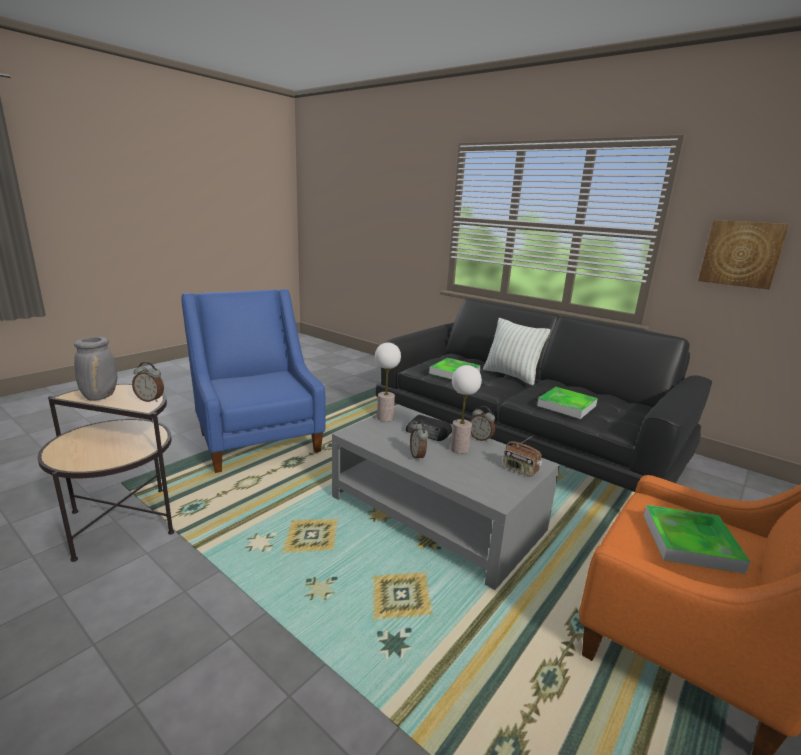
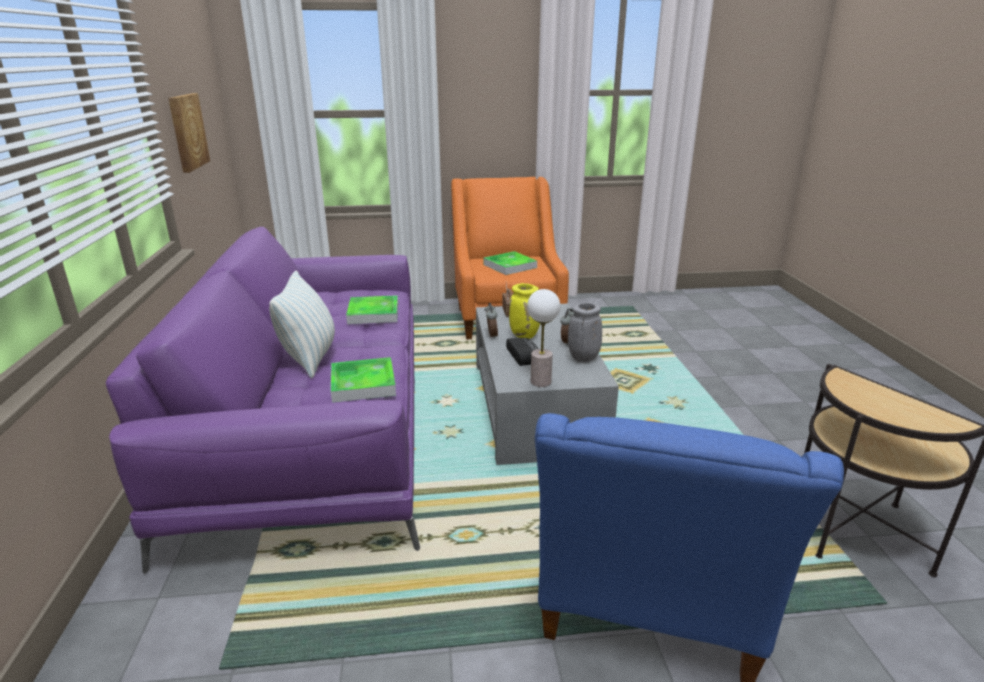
camera: 135 degrees left, 5 degrees up
grey vase [74,337,117,400] -> grey vase moved to [568,302,602,362]
alarm clock [132,362,164,402] -> none
black sofa [376,298,712,492] -> purple sofa [106,227,420,574]
table lamp [450,365,482,454] -> yellow vase [509,283,540,339]

